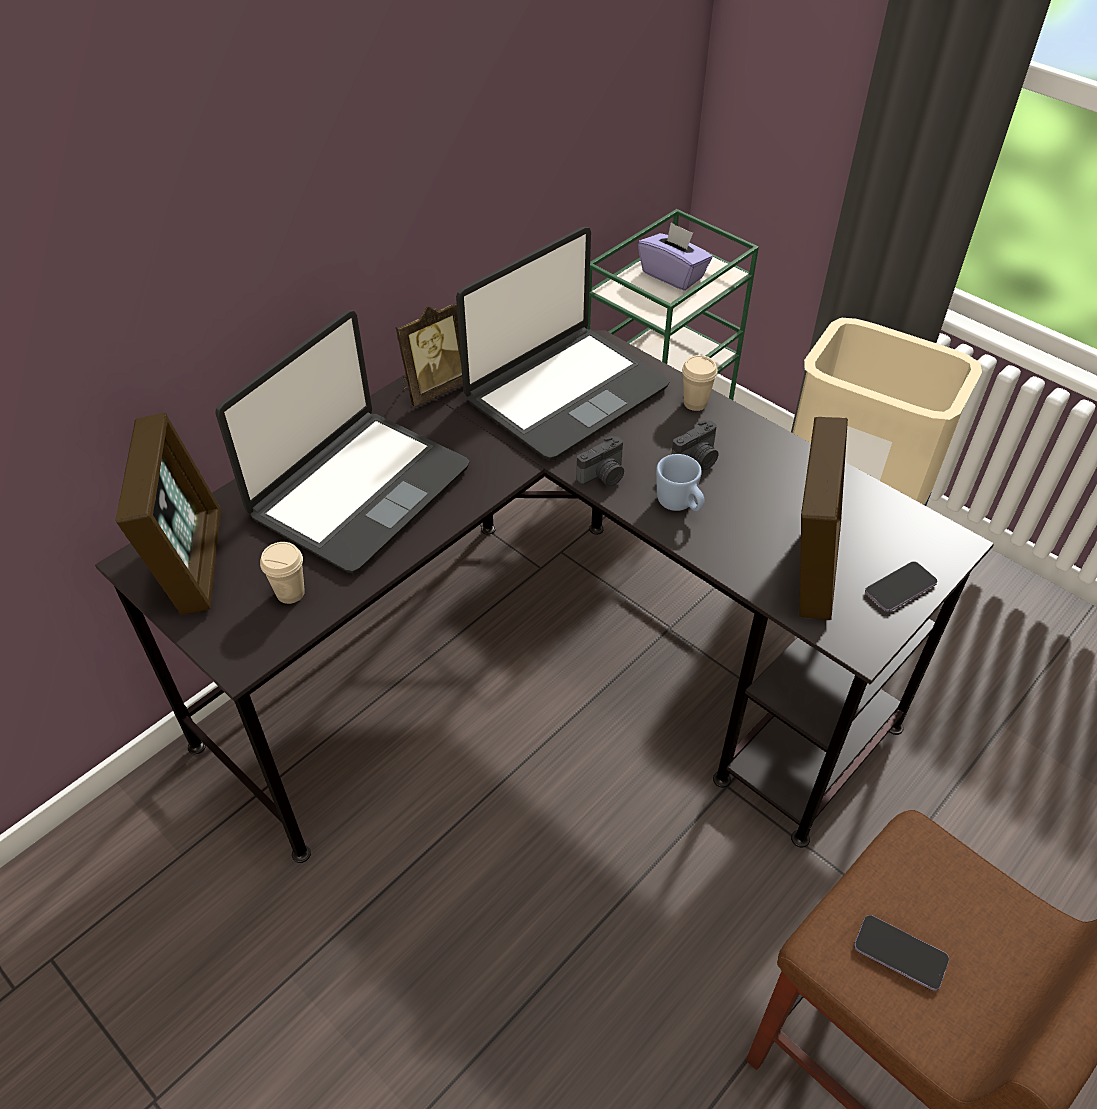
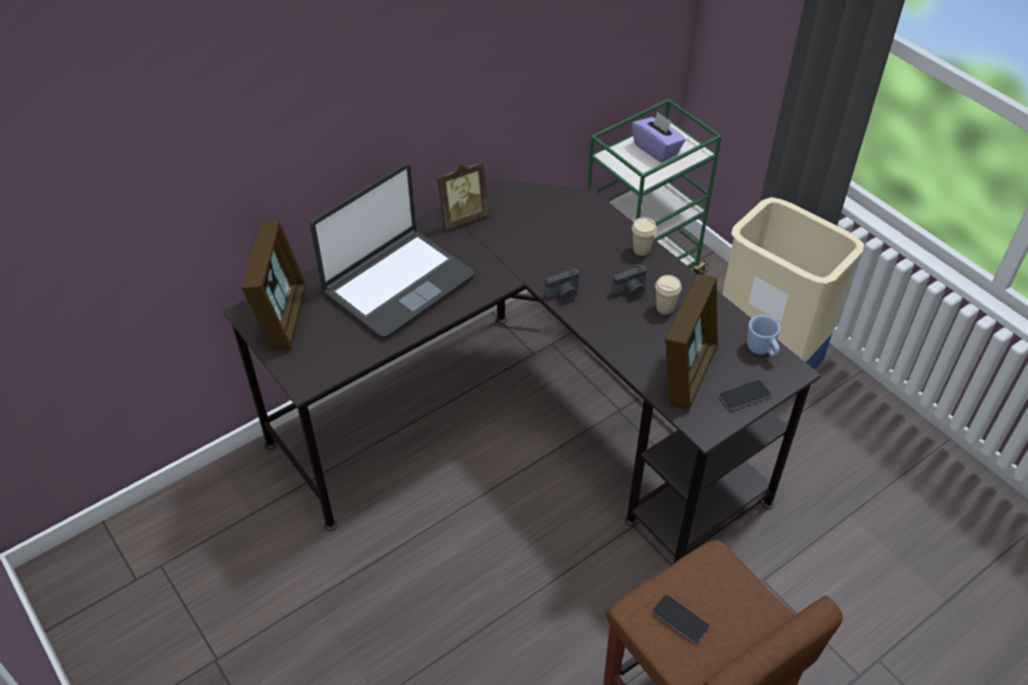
camera: 10 degrees right, 0 degrees up
beige cup [260,542,305,604] -> beige cup moved to [655,275,682,315]
laptop [456,227,670,460] -> none
blue mug [656,454,704,511] -> blue mug moved to [747,315,780,357]

